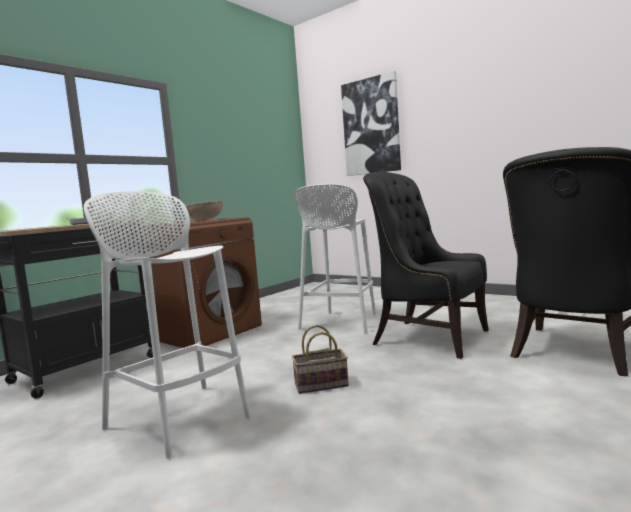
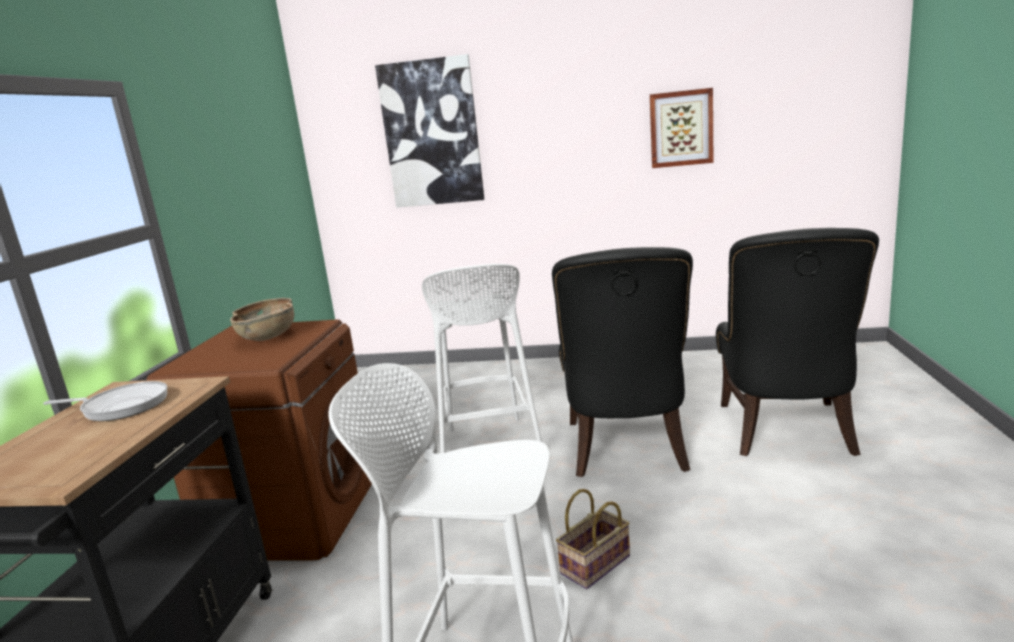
camera: 30 degrees left, 10 degrees up
black chair [363,172,489,359] -> black chair turned 90 degrees counterclockwise [552,247,693,477]
none -> picture [650,88,713,168]

